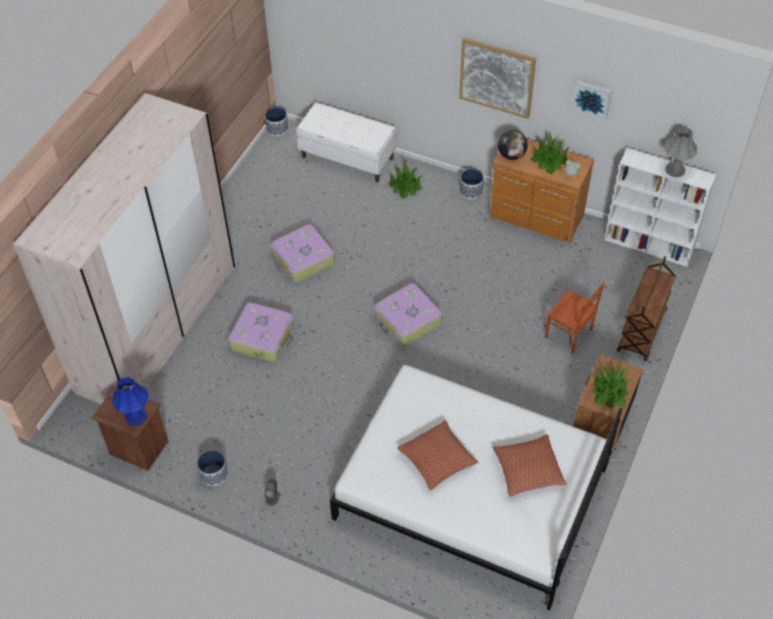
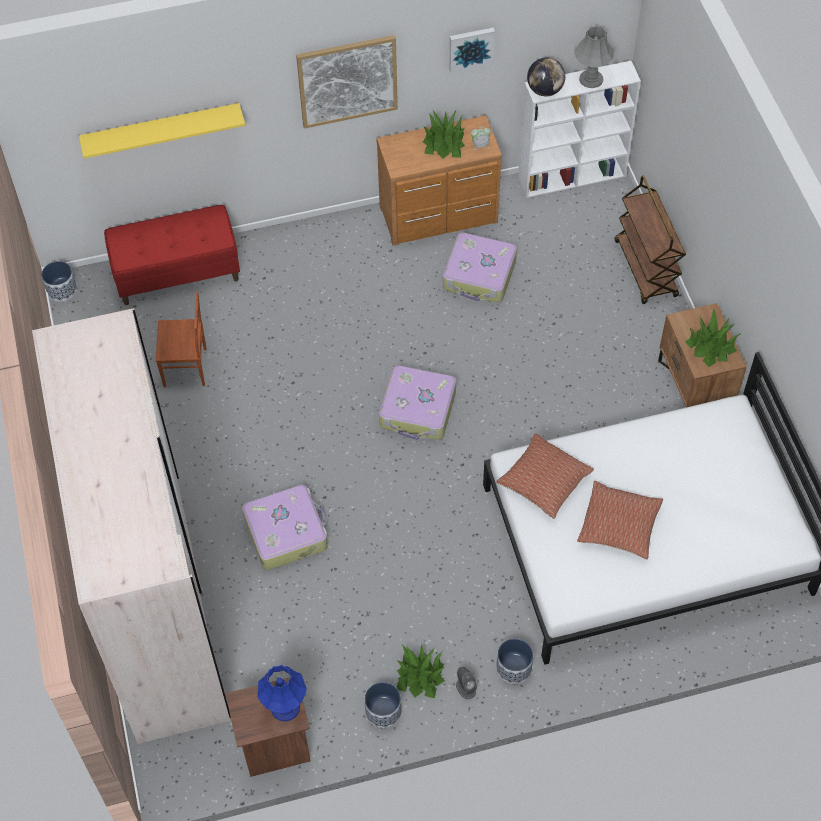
camera: 40 degrees left, 5 degrees up
suitcase [271,224,335,283] -> suitcase moved to [443,232,517,303]
white bench [296,102,396,182] -> red bench [104,205,240,305]
potted plant [388,159,423,199] -> potted plant moved to [396,643,445,699]
planter [460,169,484,199] -> planter moved to [496,638,533,684]
pillow [493,434,566,497] -> pillow moved to [496,433,594,519]
globe [498,130,528,160] -> globe moved to [527,58,565,96]
brown chair [545,282,605,354] -> brown chair moved to [156,290,207,387]
none -> yellow shelf [79,103,245,158]

